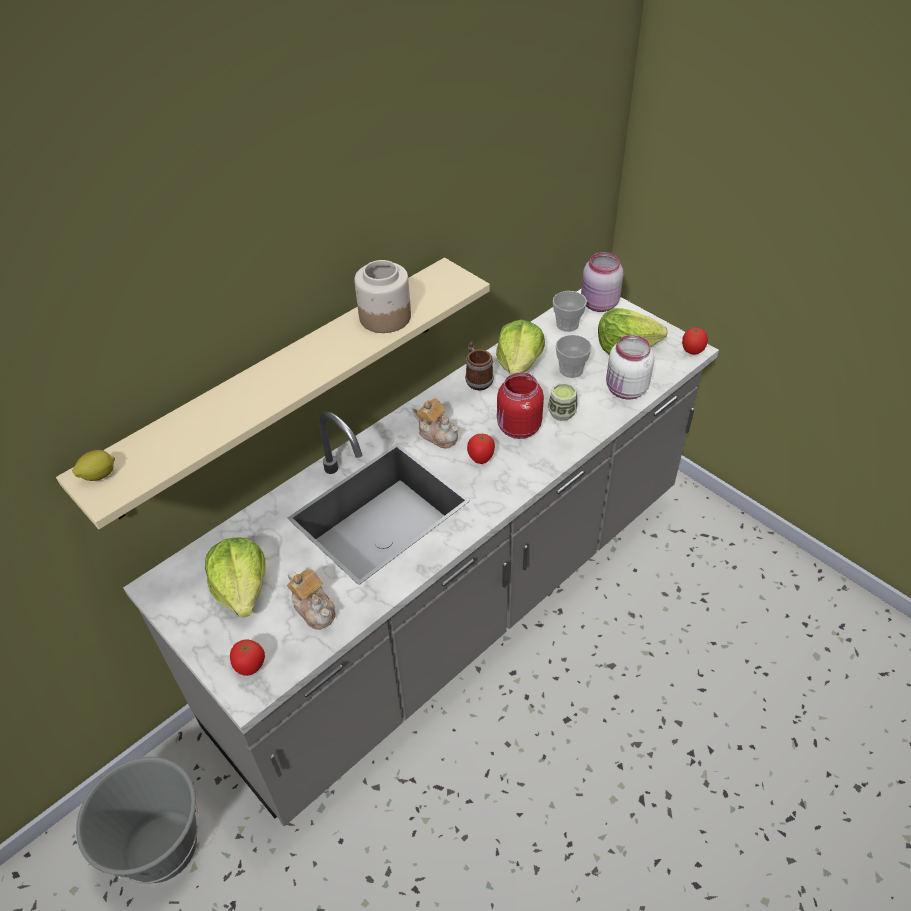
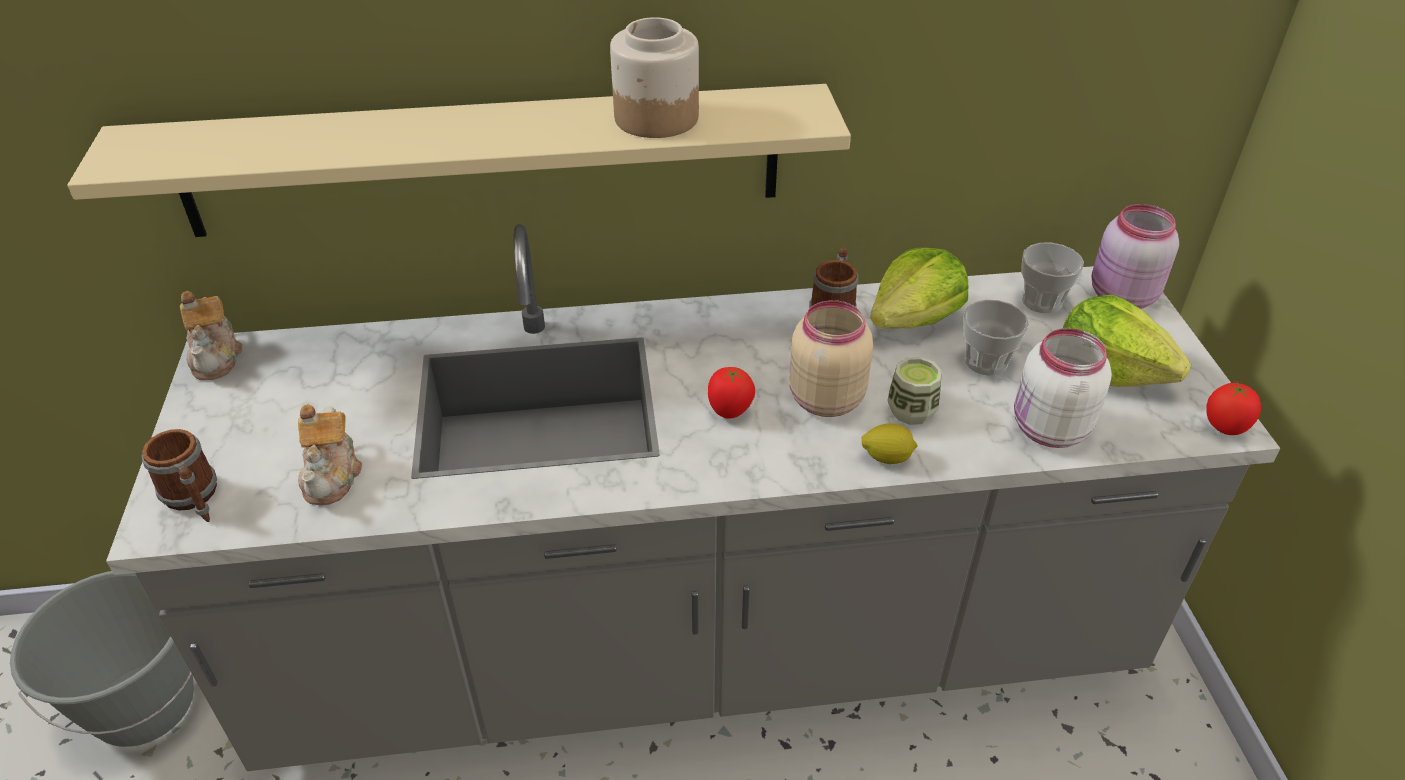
camera: 35 degrees right, 5 degrees down
lemon [72,450,115,481] -> lemon moved to [861,423,917,464]
lettuce [205,537,266,617] -> none
tomato [230,639,265,676] -> mug [142,429,217,522]
teapot [412,398,459,448] -> teapot moved to [180,291,243,380]
red jar [497,372,544,439] -> beige jar [789,300,873,417]

